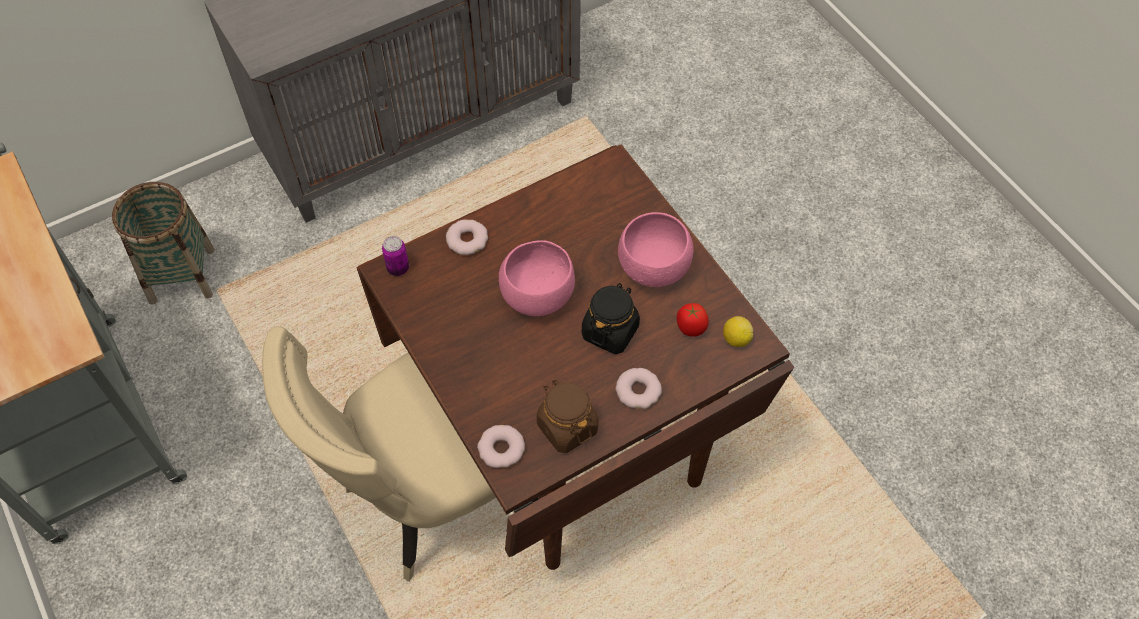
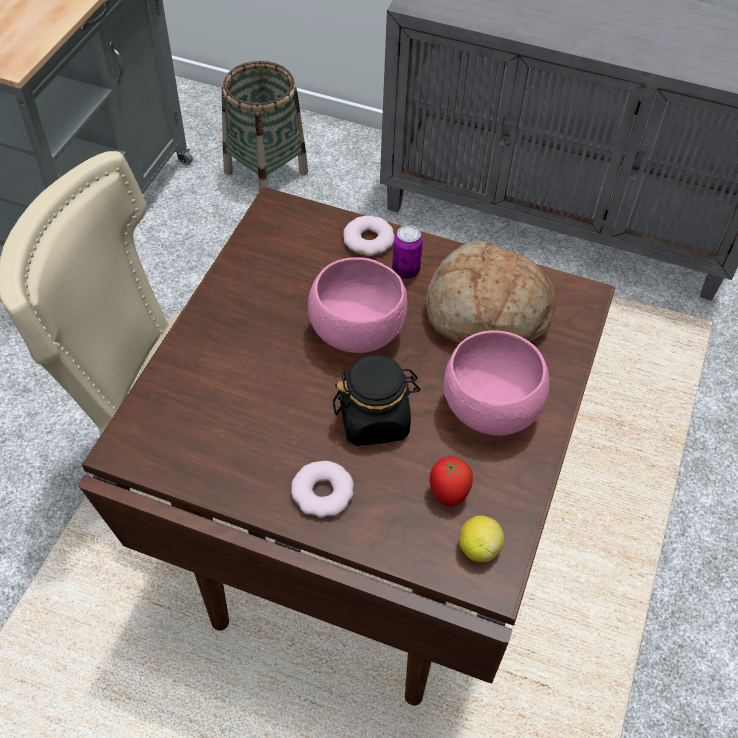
camera: 50 degrees right, 5 degrees down
can [382,236,409,276] -> can moved to [392,225,423,279]
donut [477,425,525,468] -> none
brown jar [537,380,599,453] -> none
none -> bread [426,241,556,344]

